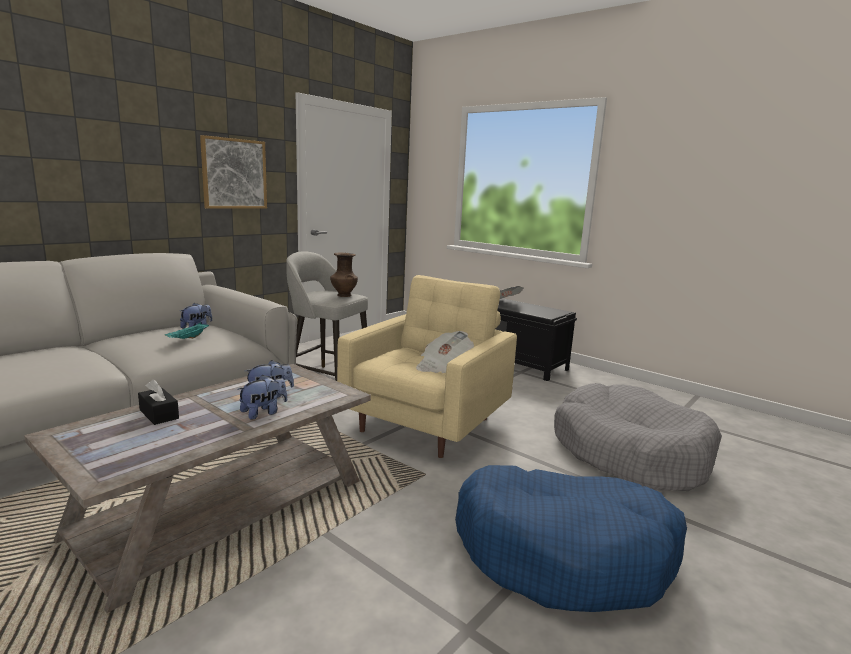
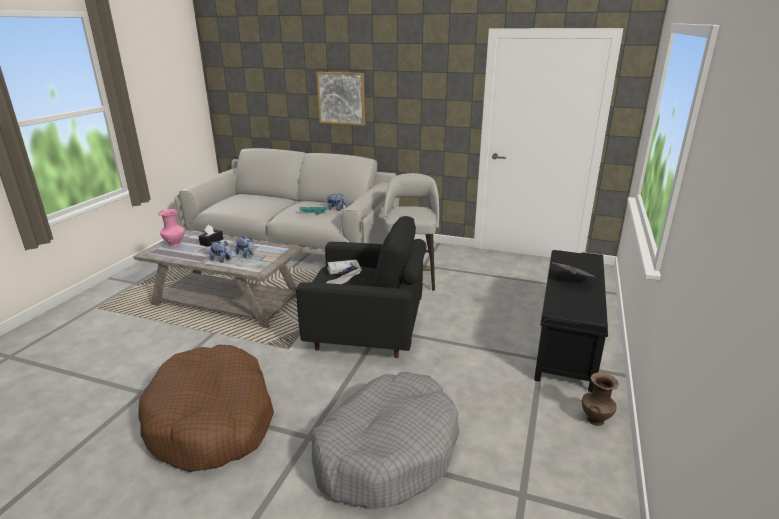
camera: 70 degrees right, 10 degrees up
picture [200,135,267,209] -> picture moved to [316,72,365,126]
brown vase [330,252,358,297] -> brown vase moved to [582,372,619,426]
beige armchair [337,275,517,458] -> black armchair [296,216,426,358]
blue dog bed [455,465,687,612] -> brown dog bed [138,345,274,472]
none -> pink vase [158,209,185,247]
none -> white book [327,260,361,275]

